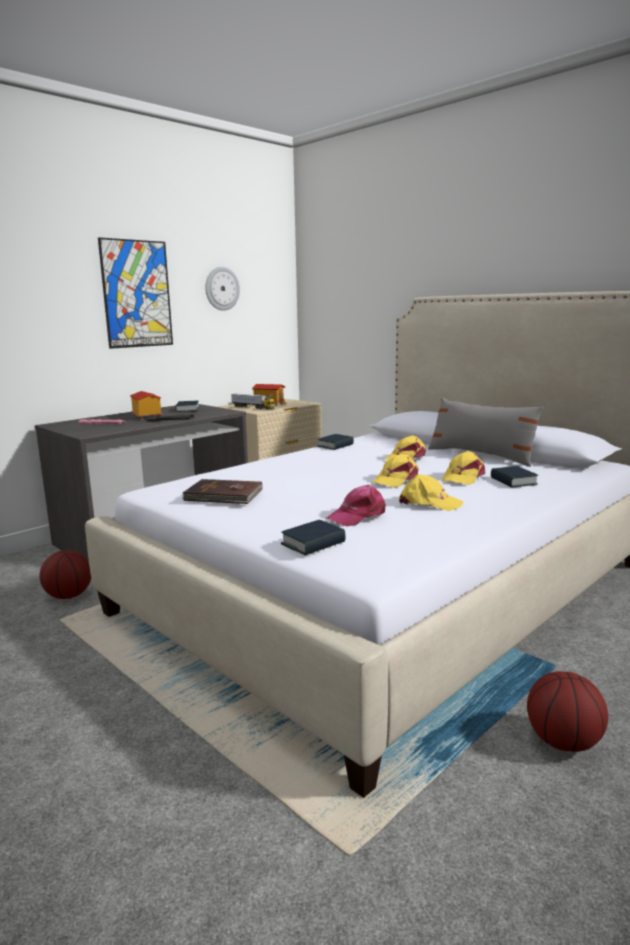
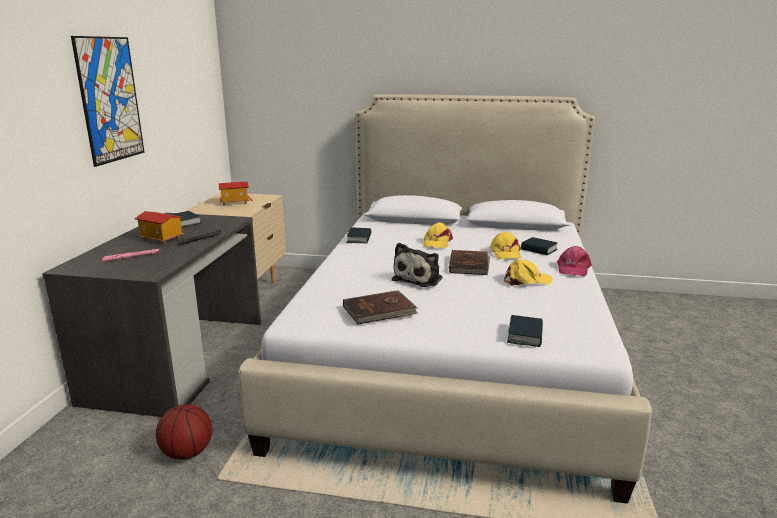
camera: 35 degrees left, 5 degrees up
wall clock [205,267,240,311] -> none
toy truck [231,393,275,410] -> none
pink cap [326,485,386,526] -> pink cap moved to [557,246,592,277]
yellow cap [372,453,419,488] -> brown book [449,250,490,275]
grey pillow [428,398,544,467] -> none
basketball [527,671,608,752] -> none
none -> plush toy [392,243,443,287]

